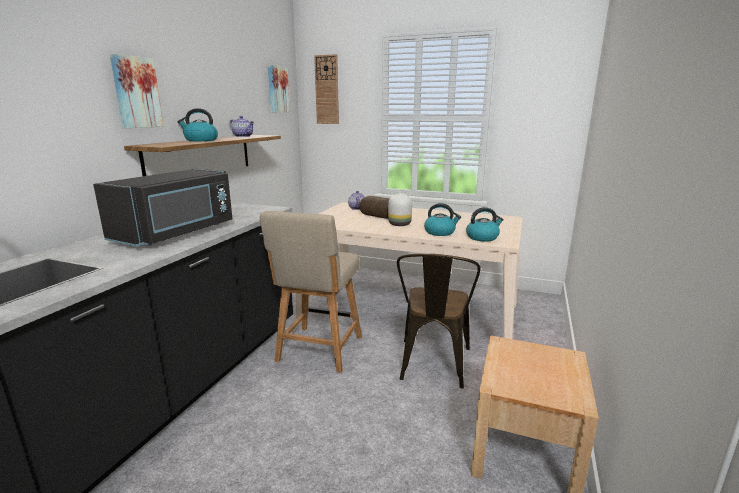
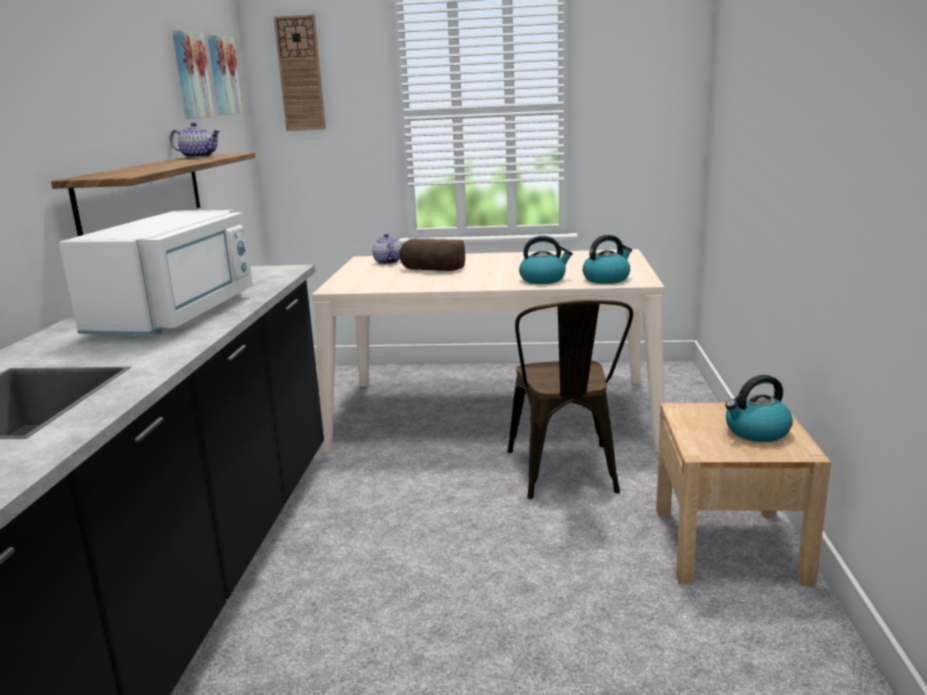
camera: 15 degrees left, 0 degrees up
black microwave [93,169,233,247] -> white microwave [59,210,253,335]
picture [110,53,164,128] -> picture moved to [172,30,215,119]
kettle [177,108,218,141] -> kettle moved to [725,375,793,442]
beige chair [260,211,362,373] -> none
white vase [388,191,412,226] -> none

